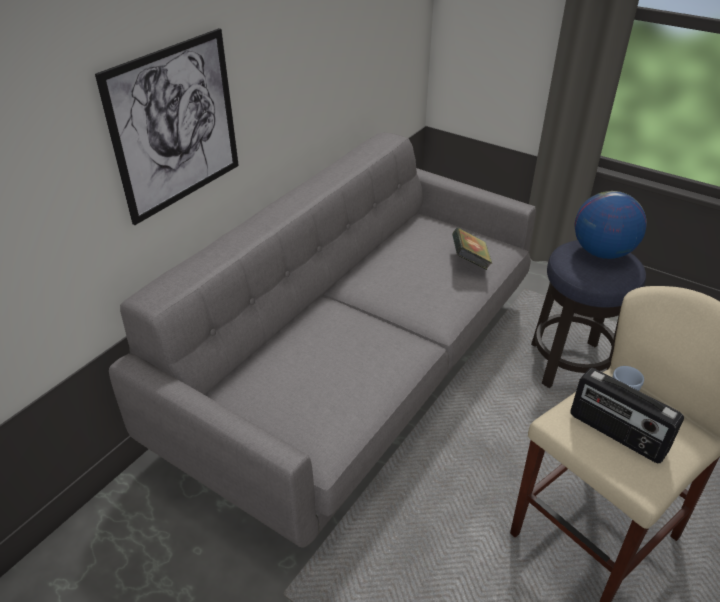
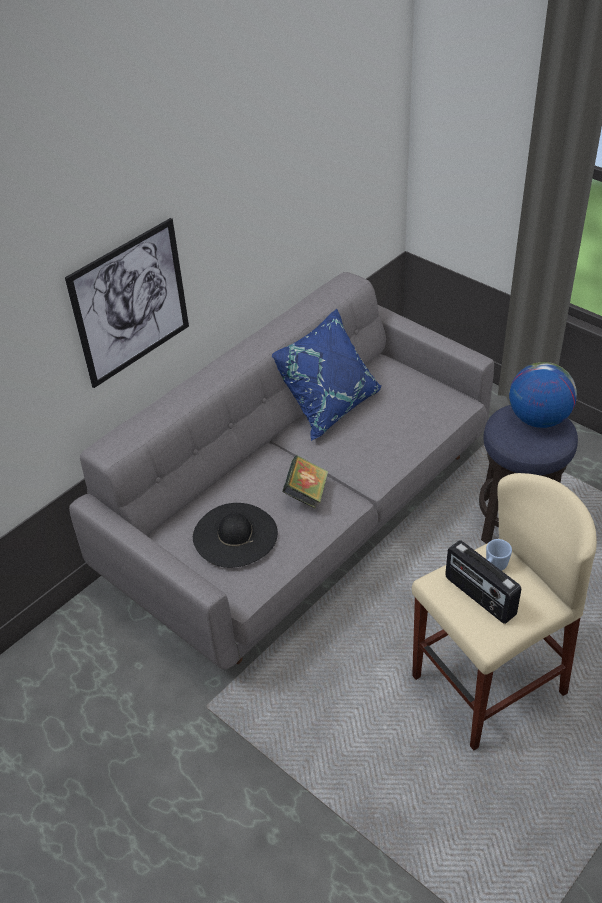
camera: 10 degrees right, 5 degrees up
book [452,228,492,270] -> book moved to [282,455,328,509]
none -> black hat [193,503,278,568]
none -> blue pillow [272,309,382,441]

